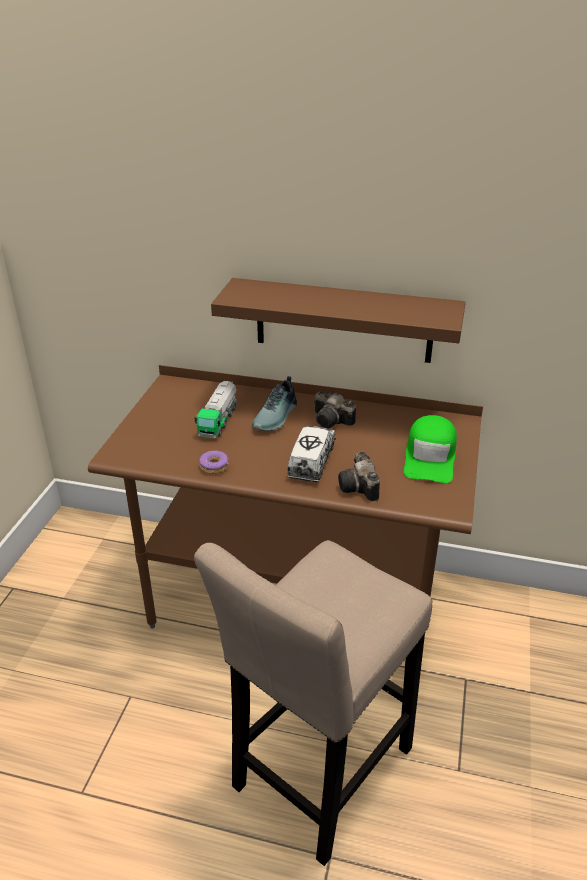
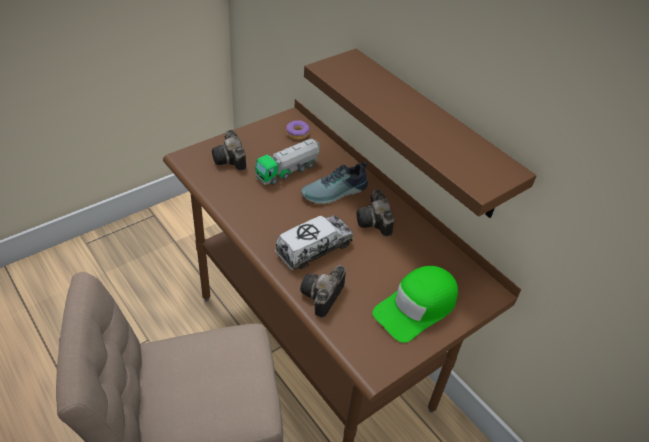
camera: 35 degrees right, 10 degrees up
donut [199,451,229,474] -> donut moved to [286,120,310,140]
none -> camera [212,130,246,171]

